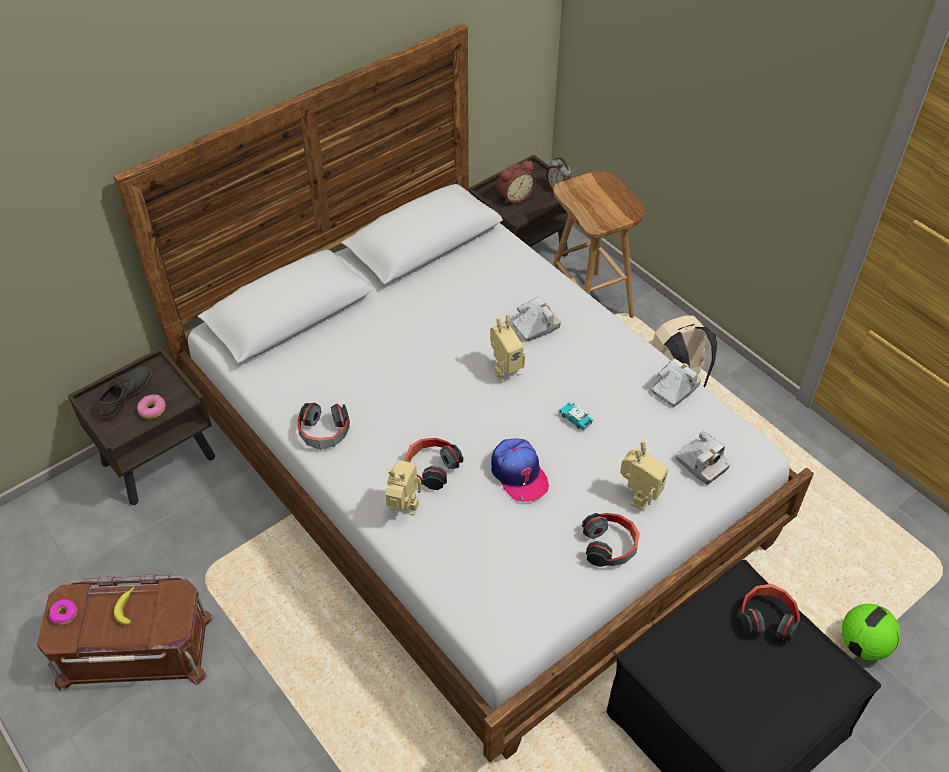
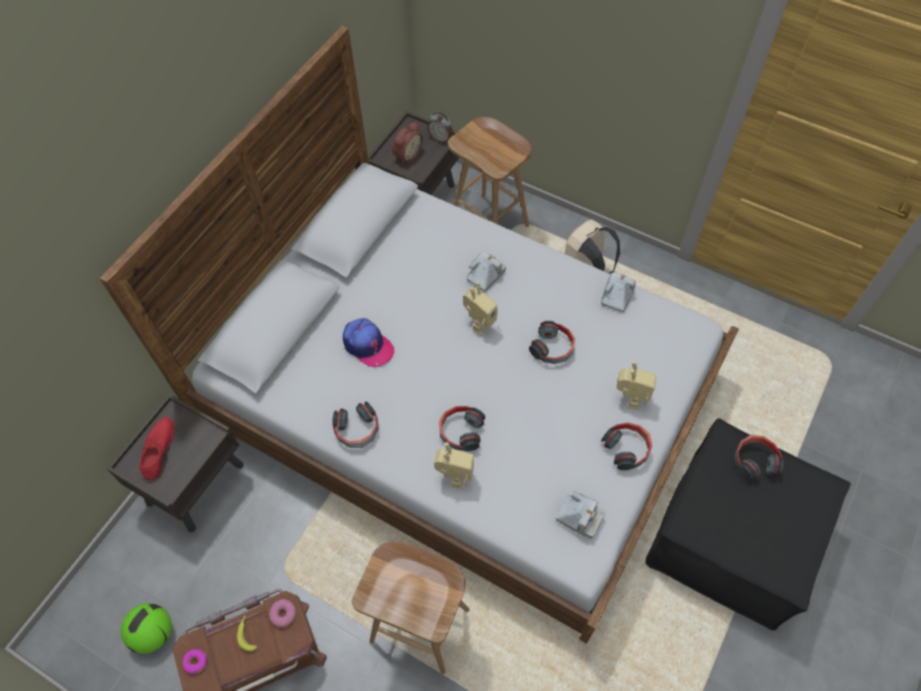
camera: 20 degrees left, 10 degrees up
grey shoe [97,367,153,421] -> red shoe [139,417,175,481]
donut [137,395,166,419] -> donut moved to [269,599,296,628]
toy robot [386,460,422,515] -> toy robot turned 105 degrees clockwise [434,442,474,489]
cap [491,439,549,502] -> cap moved to [343,318,394,367]
toy car [559,402,593,430] -> headphones [529,321,575,364]
camera [676,431,730,485] -> camera moved to [556,491,605,538]
football [841,604,900,660] -> football moved to [121,603,172,654]
none -> brown stool [352,541,469,674]

